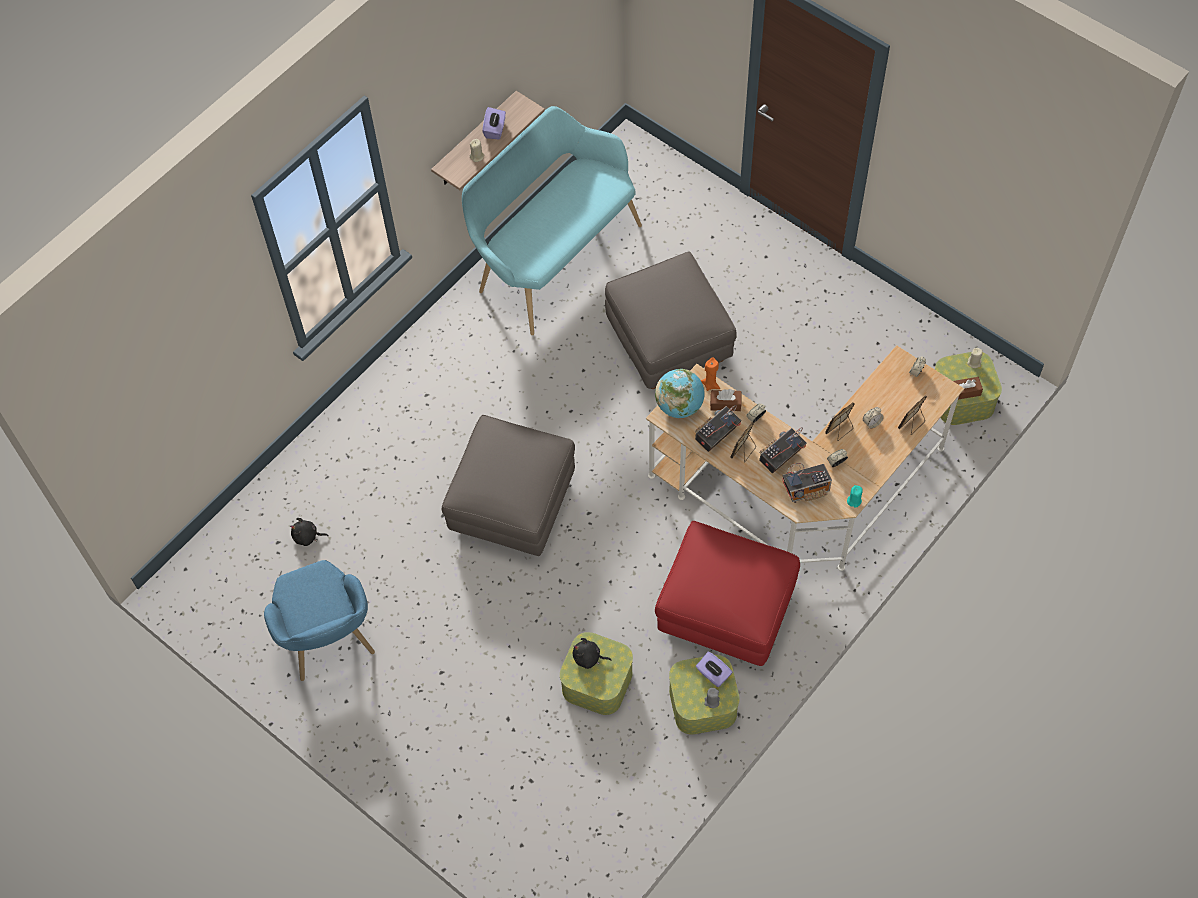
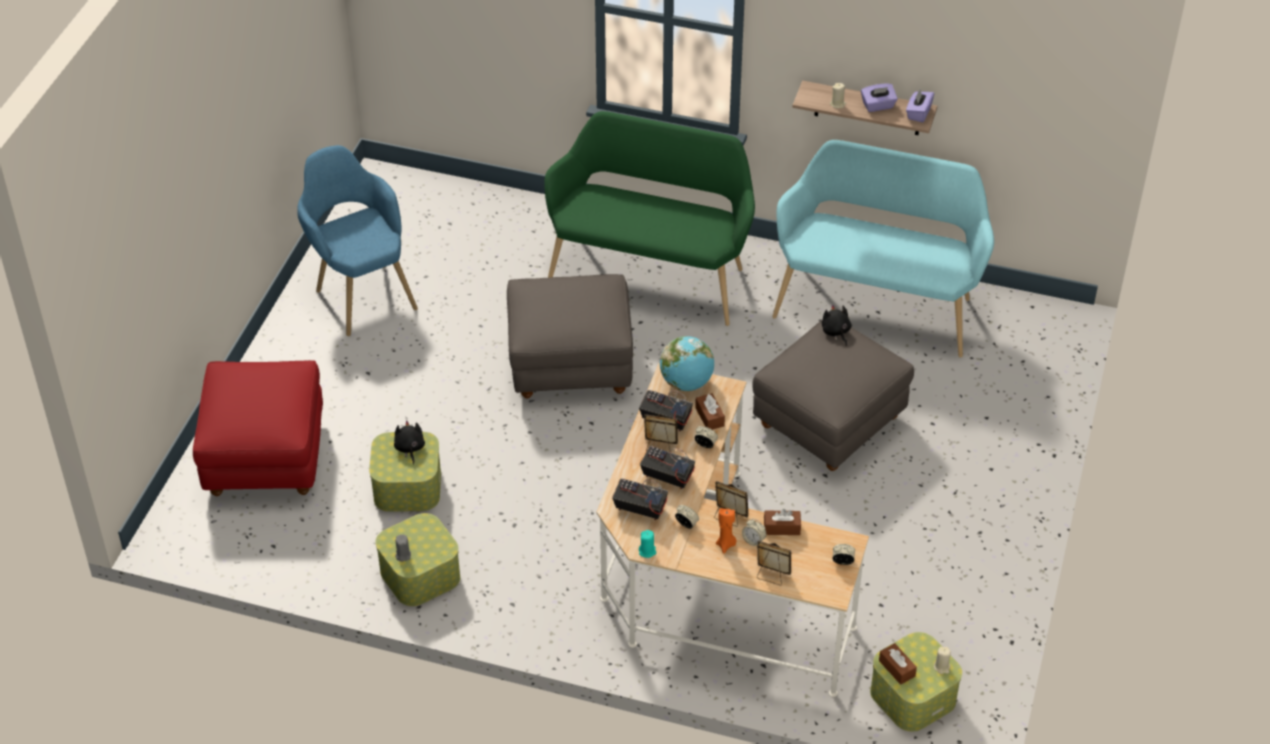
camera: 65 degrees right, 15 degrees down
blue armchair [264,560,375,681] -> blue armchair turned 105 degrees clockwise [297,145,418,336]
black plush toy [290,518,329,546] -> black plush toy moved to [822,305,852,346]
red ottoman [655,521,800,666] -> red ottoman moved to [193,360,323,496]
purple tissue box [696,652,732,687] -> purple tissue box moved to [906,89,934,122]
orange candle [701,357,720,391] -> orange candle moved to [716,508,737,553]
radio [782,463,832,503] -> radio turned 150 degrees clockwise [612,478,668,520]
none -> green bench [544,111,755,326]
none -> brown tissue box [764,509,801,535]

